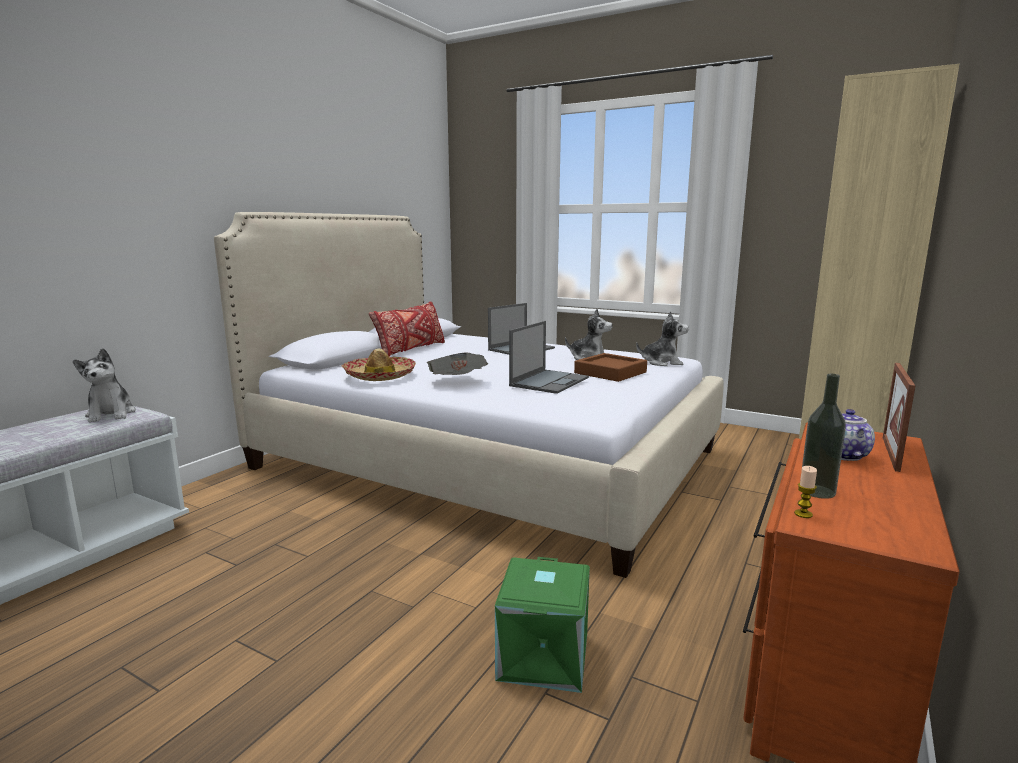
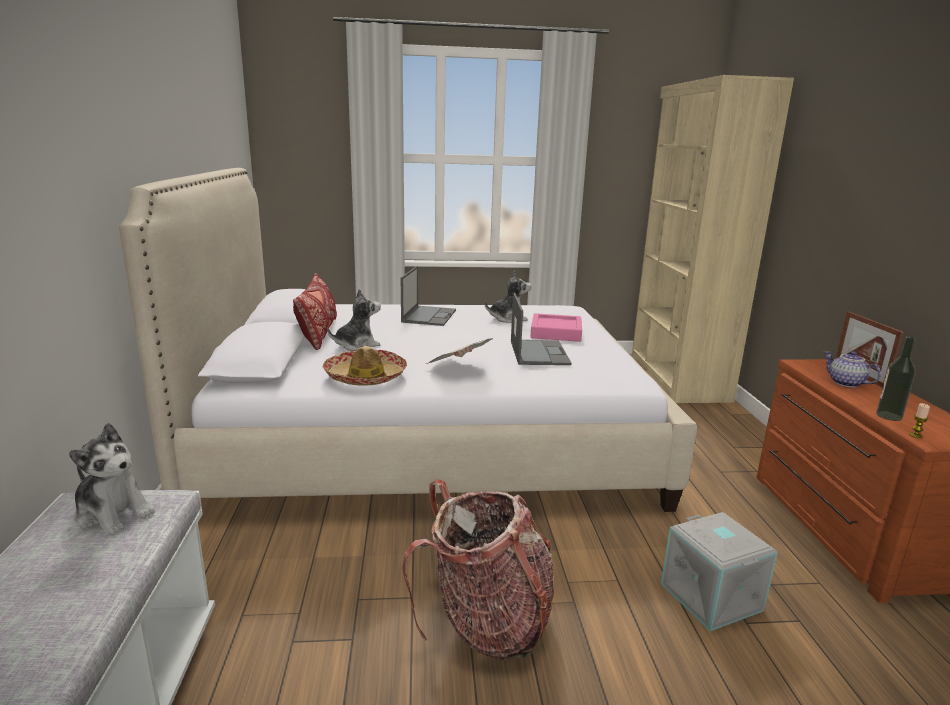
camera: 35 degrees left, 5 degrees up
green storage box [495,557,590,693] -> grey storage box [661,512,778,631]
brown tray [574,353,647,382] -> pink tray [530,313,582,342]
plush toy [636,311,689,366] -> plush toy moved to [327,289,381,351]
none -> backpack [402,479,554,661]

